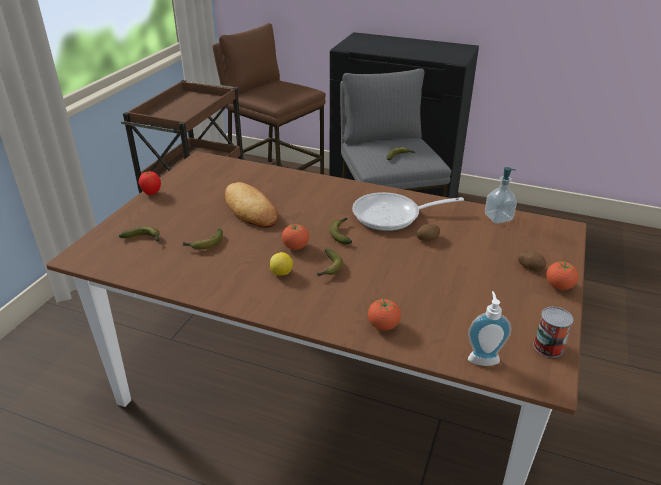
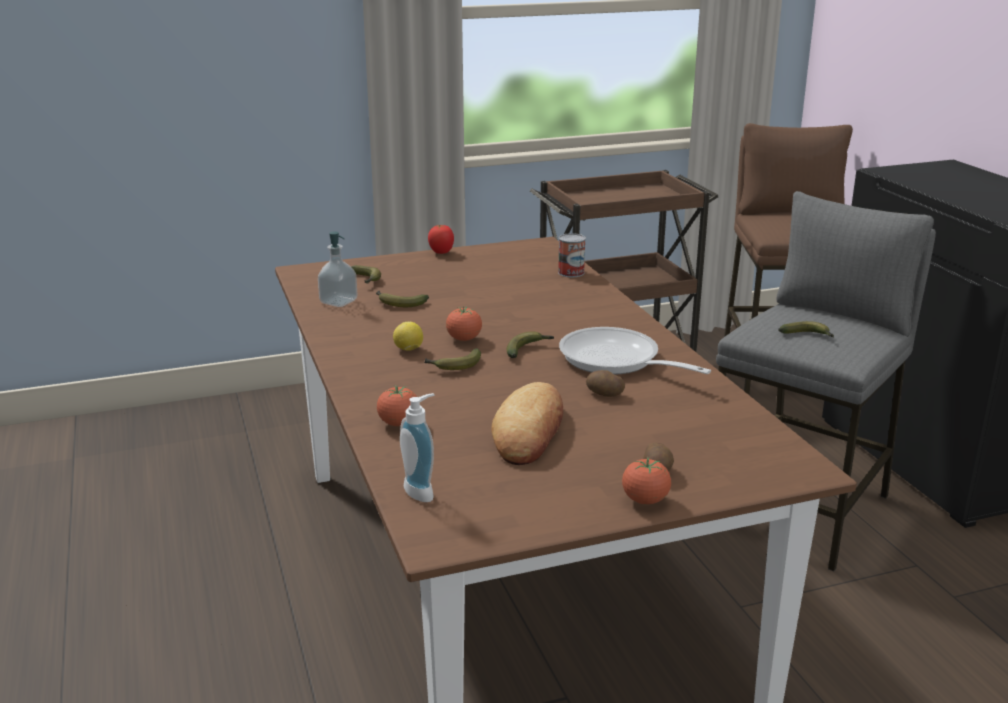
camera: 50 degrees right, 10 degrees down
bread [225,182,278,228] -> bread moved to [491,382,563,465]
soap dispenser [485,167,517,224] -> soap dispenser moved to [318,231,357,307]
can [533,307,573,358] -> can moved to [558,233,586,277]

